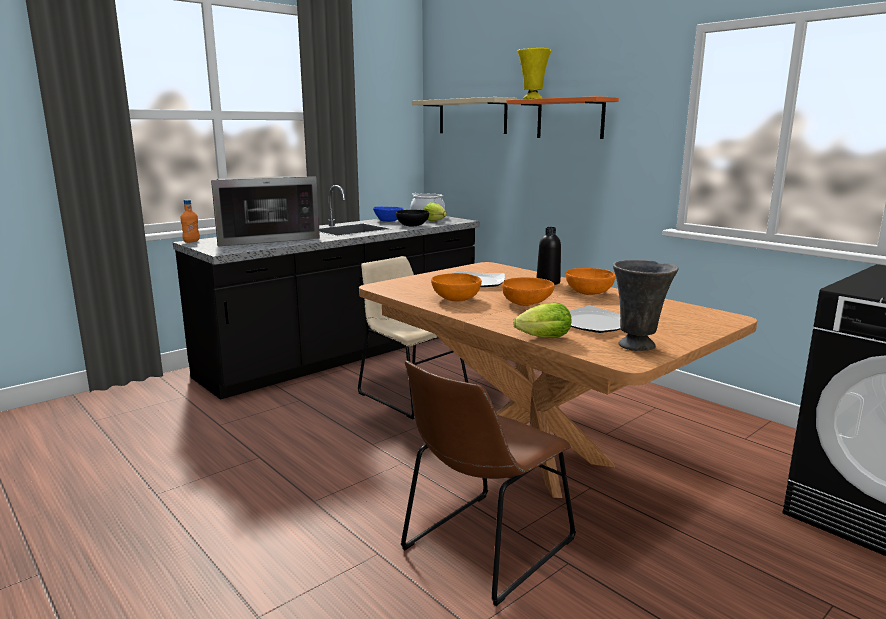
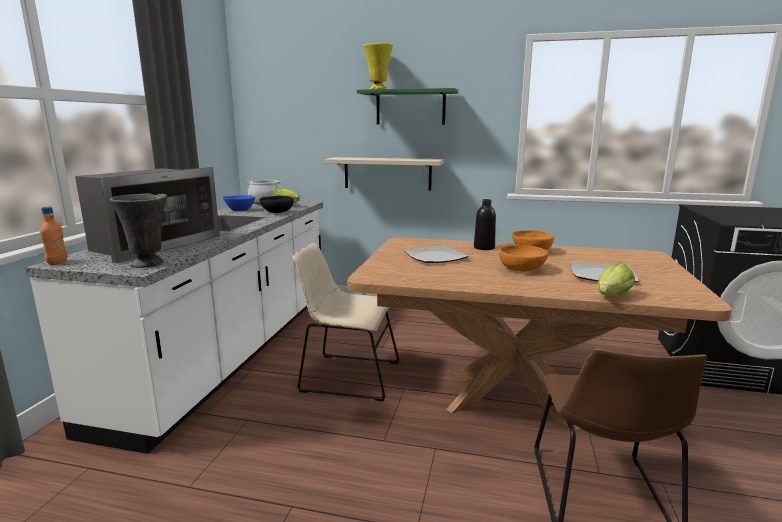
camera: 35 degrees left, 0 degrees up
black counter [173,185,480,400] -> white counter [25,201,323,454]
beige shelf [412,97,517,134] -> beige shelf moved to [324,157,444,191]
orange bowl [431,273,482,302] -> none
orange shelf [506,96,619,139] -> green shelf [357,88,458,124]
grey vase [613,260,678,351] -> grey vase moved to [109,193,167,268]

